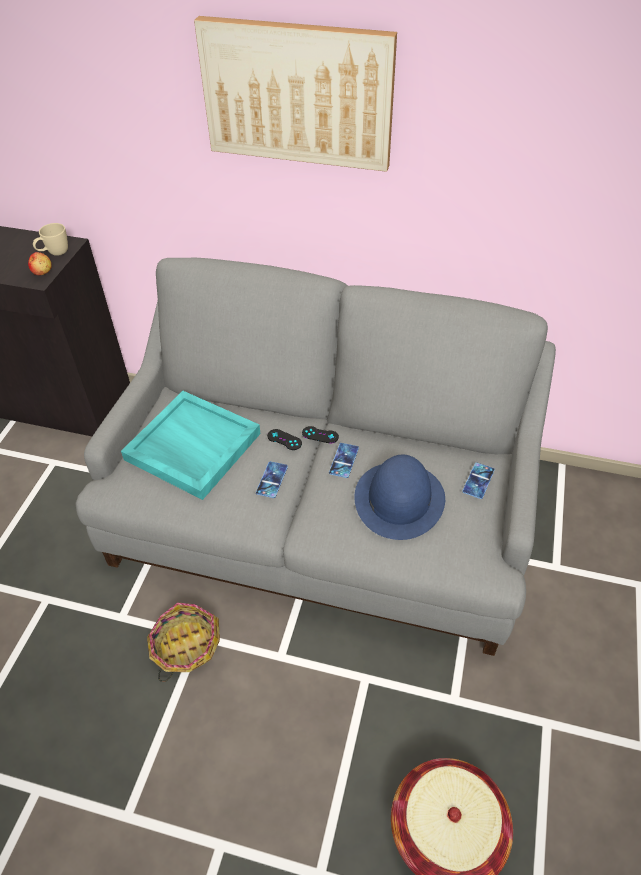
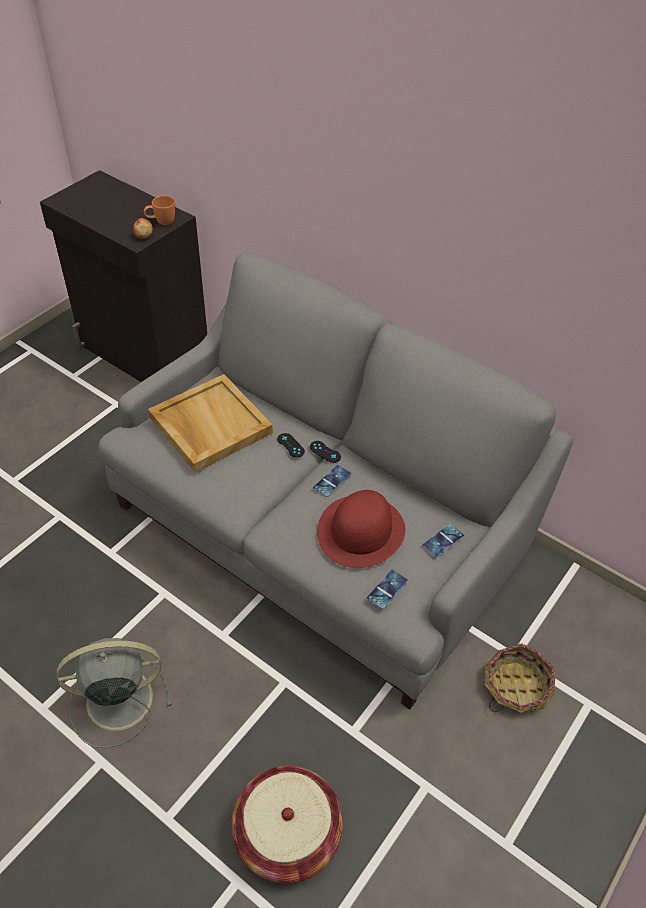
camera: 20 degrees right, 0 degrees up
beige mug [33,223,68,256] -> orange mug [144,196,175,225]
turquoise tray [121,391,261,500] -> beige tray [148,374,273,473]
basket [147,602,220,682] -> basket moved to [485,643,556,713]
picture [194,16,397,172] -> none
phone [256,461,288,498] -> phone moved to [367,569,408,609]
blue hat [354,455,445,540] -> red hat [317,490,405,568]
none -> grey fan [57,638,172,748]

